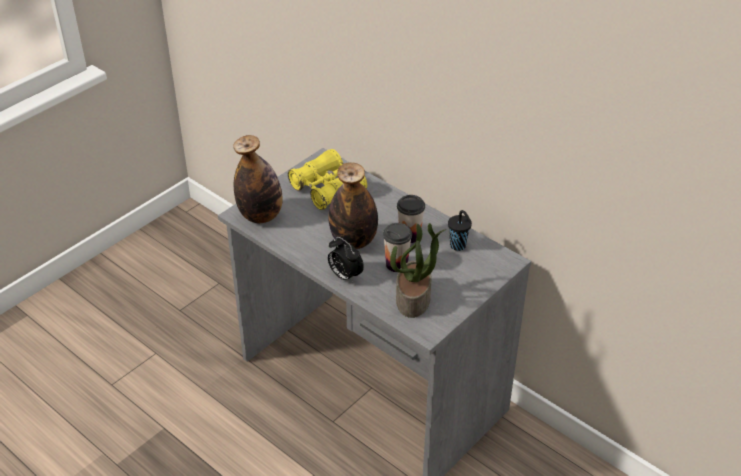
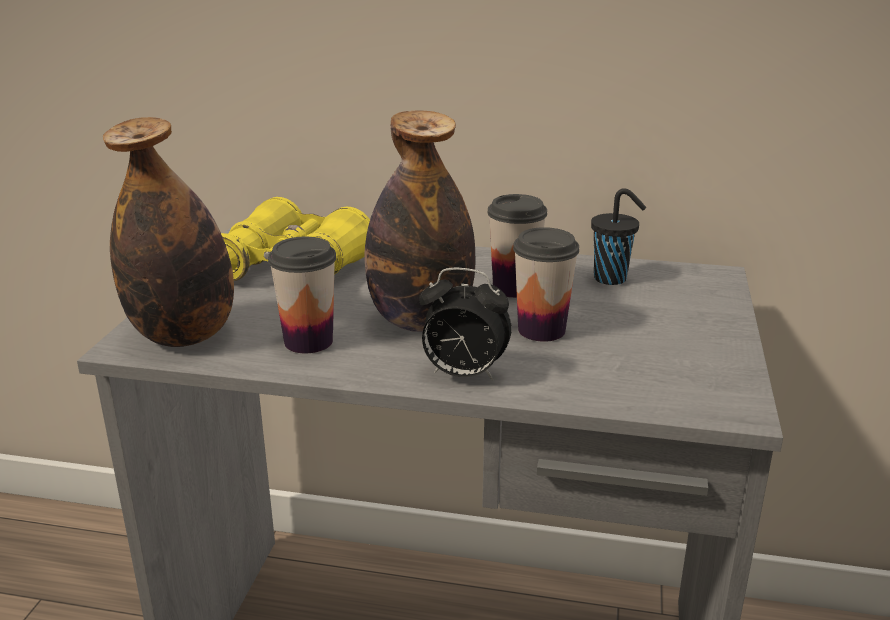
camera: 30 degrees left, 15 degrees down
potted plant [390,223,445,318] -> none
none -> cup [268,237,336,354]

